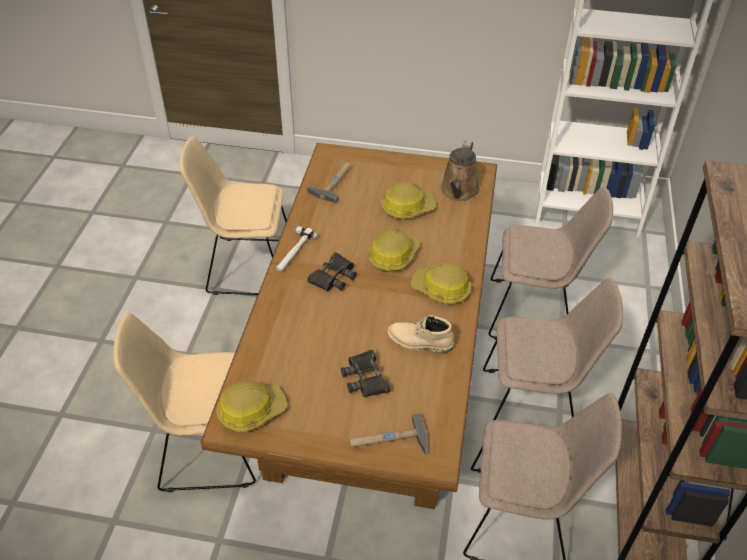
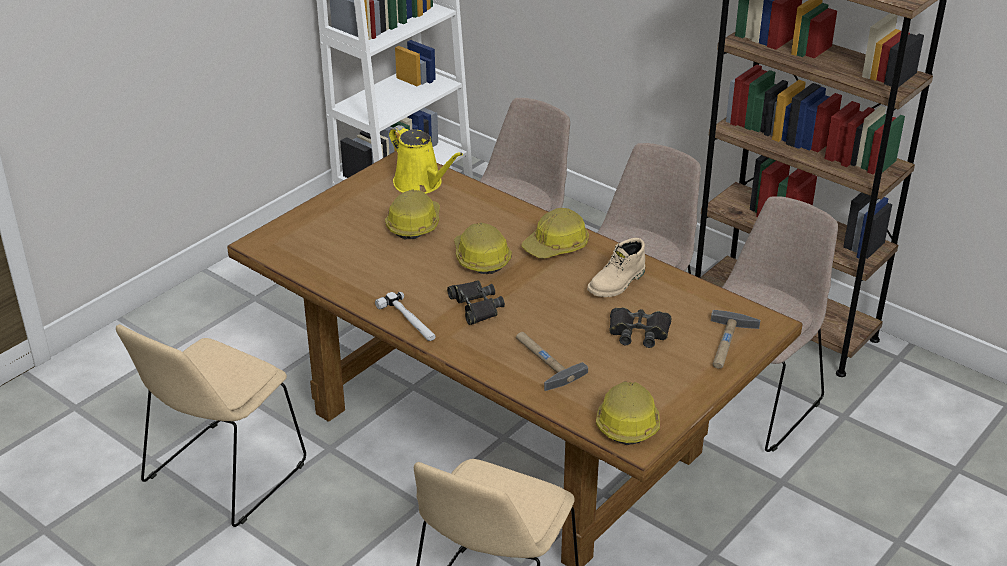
camera: 60 degrees left, 10 degrees down
hammer [307,163,351,203] -> hammer moved to [516,332,588,391]
brown watering can [440,141,480,201] -> yellow watering can [389,125,463,194]

